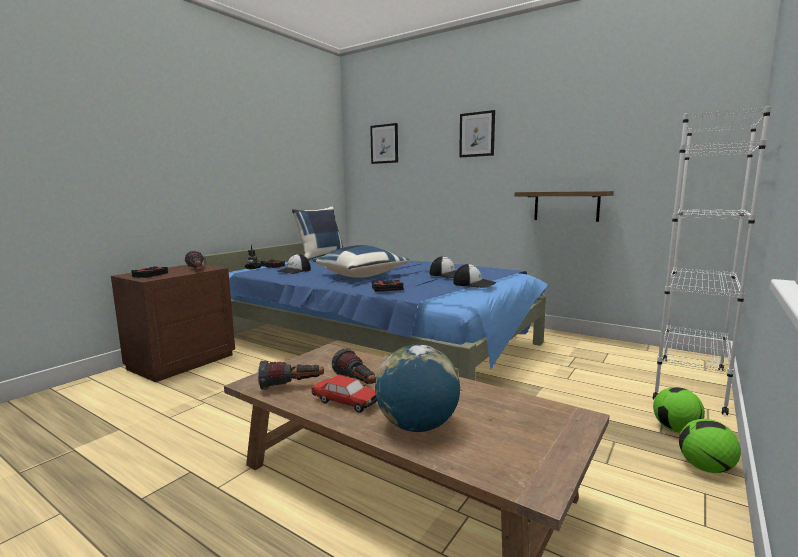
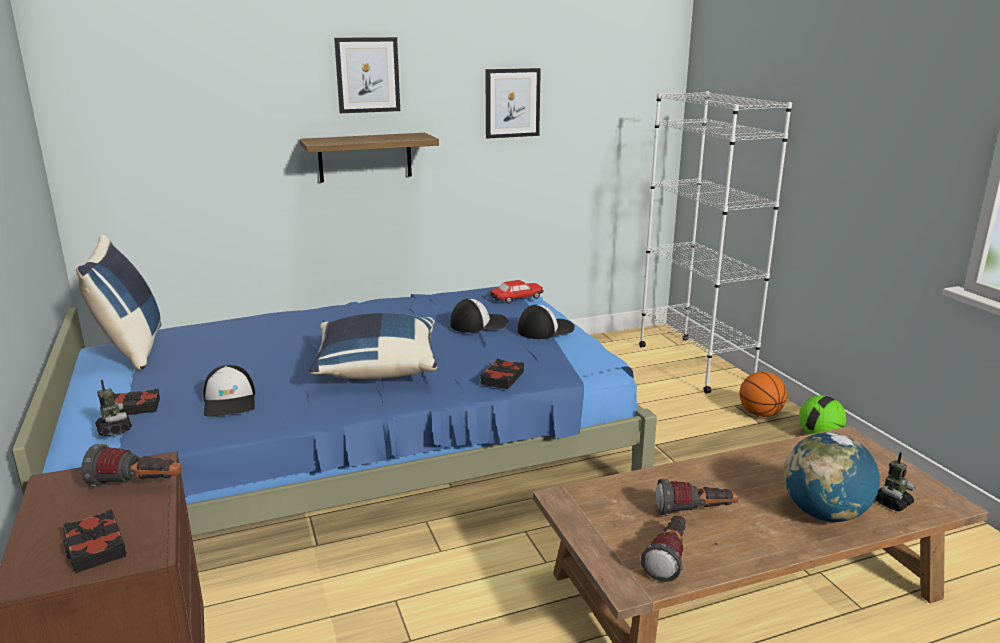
camera: 55 degrees left, 10 degrees up
toy car [312,375,377,413] -> toy car moved to [490,280,543,303]
picture [370,123,398,164] -> picture moved to [485,68,541,139]
shelf [515,191,614,222] -> shelf moved to [300,133,439,183]
football [653,387,705,432] -> basketball [740,372,787,417]
none -> toy robot [875,452,916,511]

